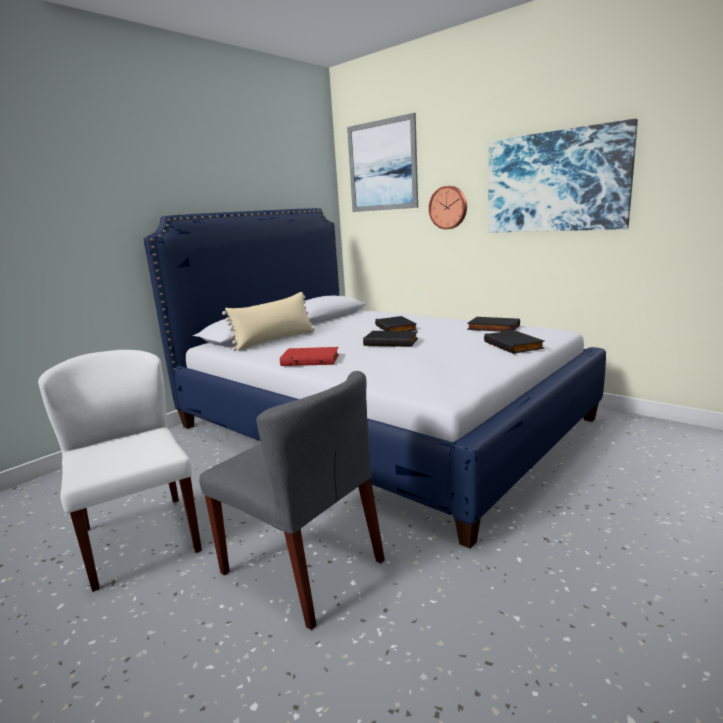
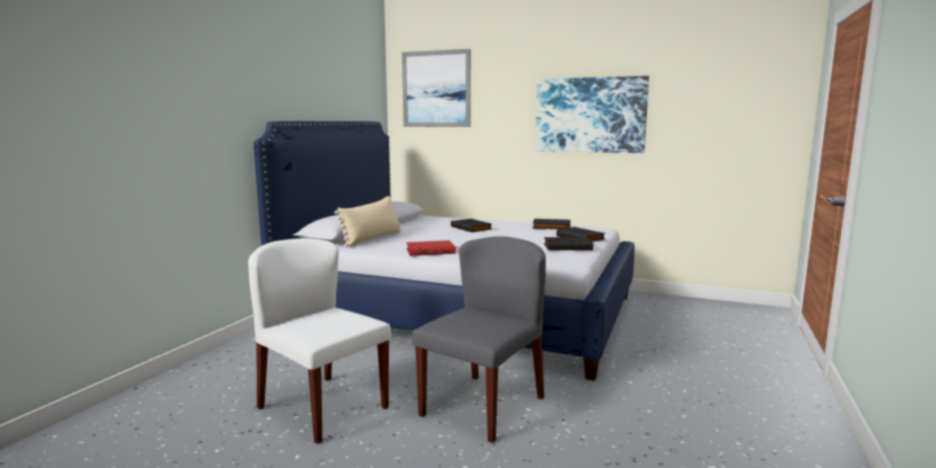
camera: 20 degrees left, 5 degrees down
grey chair [199,371,385,630] -> grey chair turned 75 degrees counterclockwise [412,236,546,443]
black book [363,331,418,347] -> black book moved to [544,237,593,250]
wall clock [429,186,467,229] -> none

